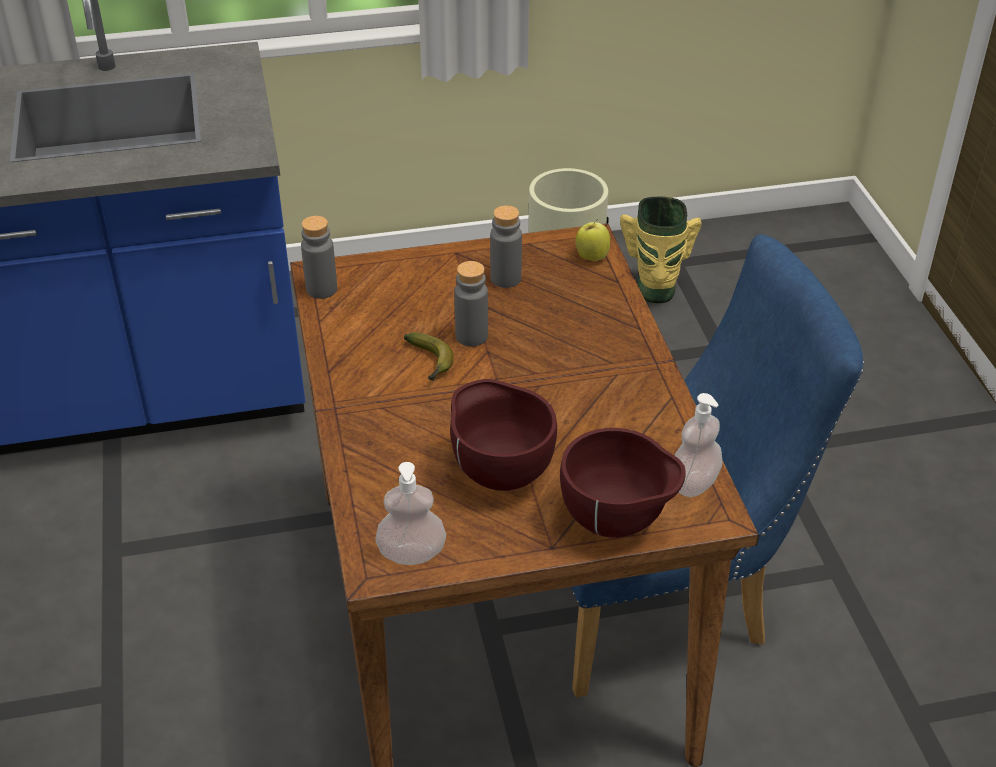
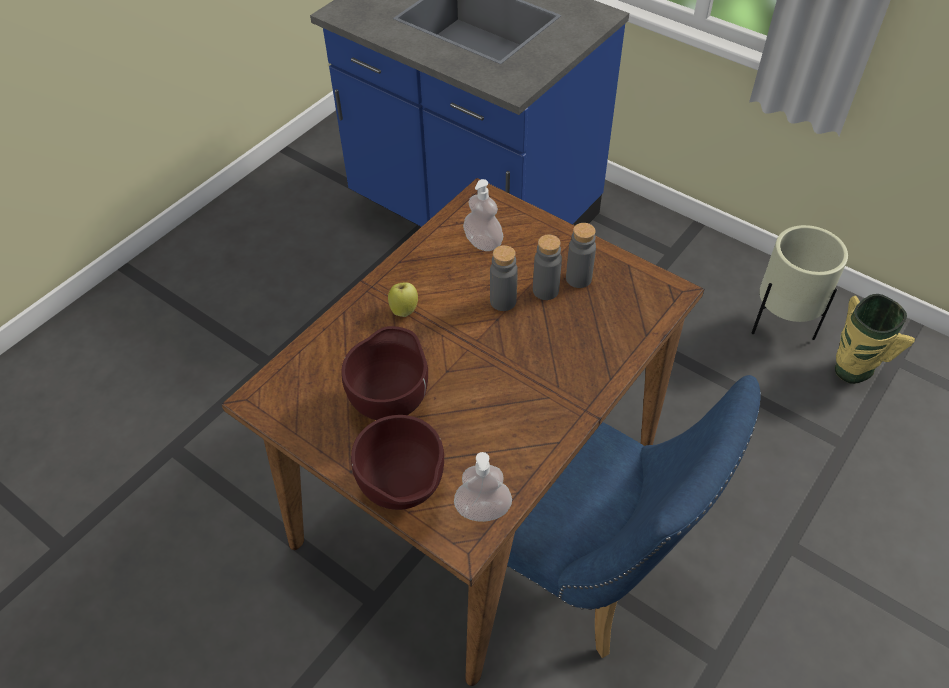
camera: 50 degrees right, 10 degrees up
grey bottle [301,216,337,299] -> grey bottle moved to [533,235,562,300]
soap dispenser [375,462,446,565] -> soap dispenser moved to [463,179,503,251]
banana [404,332,454,381] -> none
apple [576,219,610,261] -> apple moved to [388,282,418,317]

